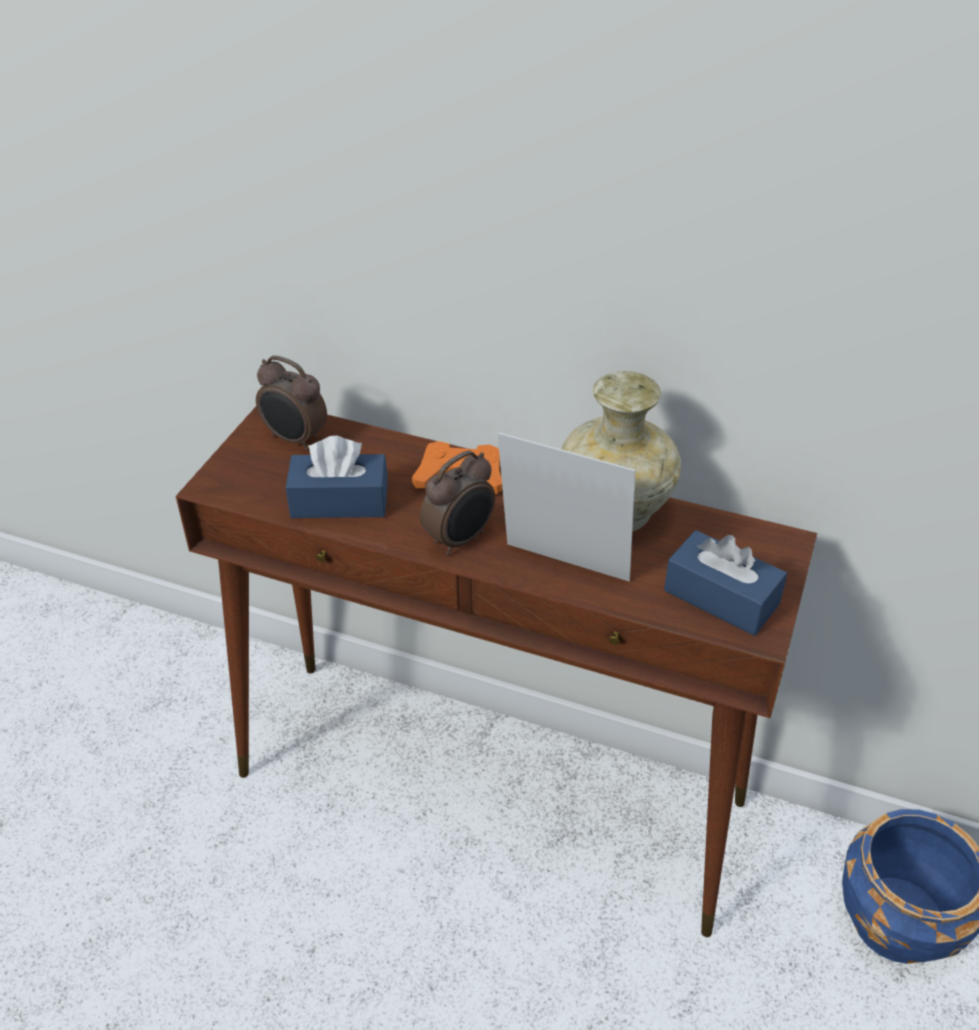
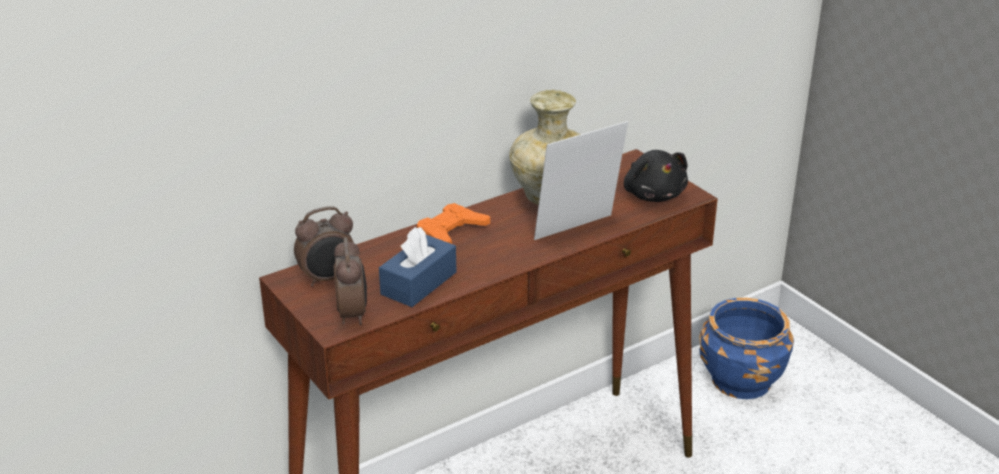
camera: 55 degrees left, 10 degrees down
alarm clock [420,450,495,556] -> alarm clock moved to [333,237,367,325]
blue tissue box [664,530,787,636] -> black plush toy [624,150,688,202]

